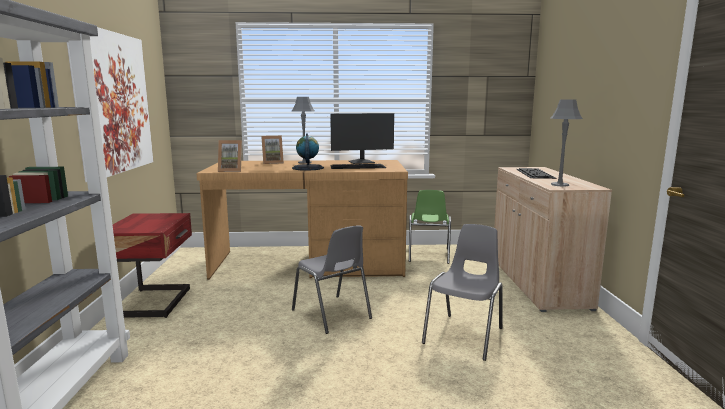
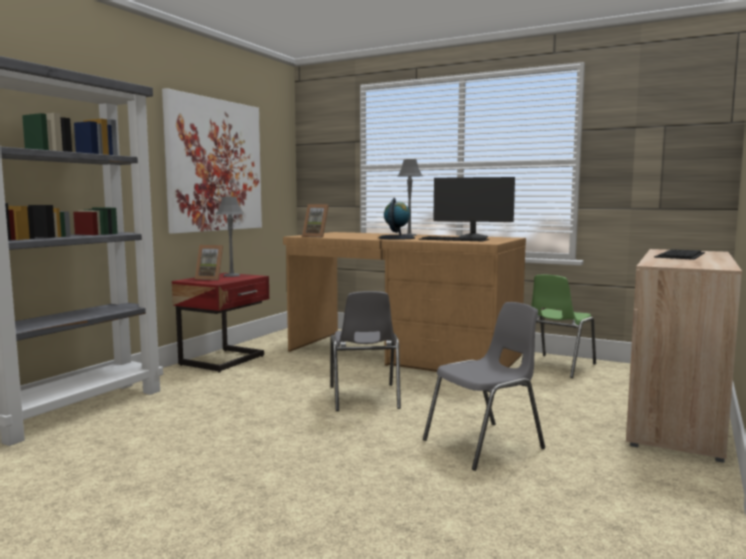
camera: 30 degrees right, 5 degrees down
picture frame [261,136,284,164] -> picture frame moved to [195,245,223,280]
grey table lamp [551,100,583,187] -> grey table lamp moved to [216,197,244,277]

